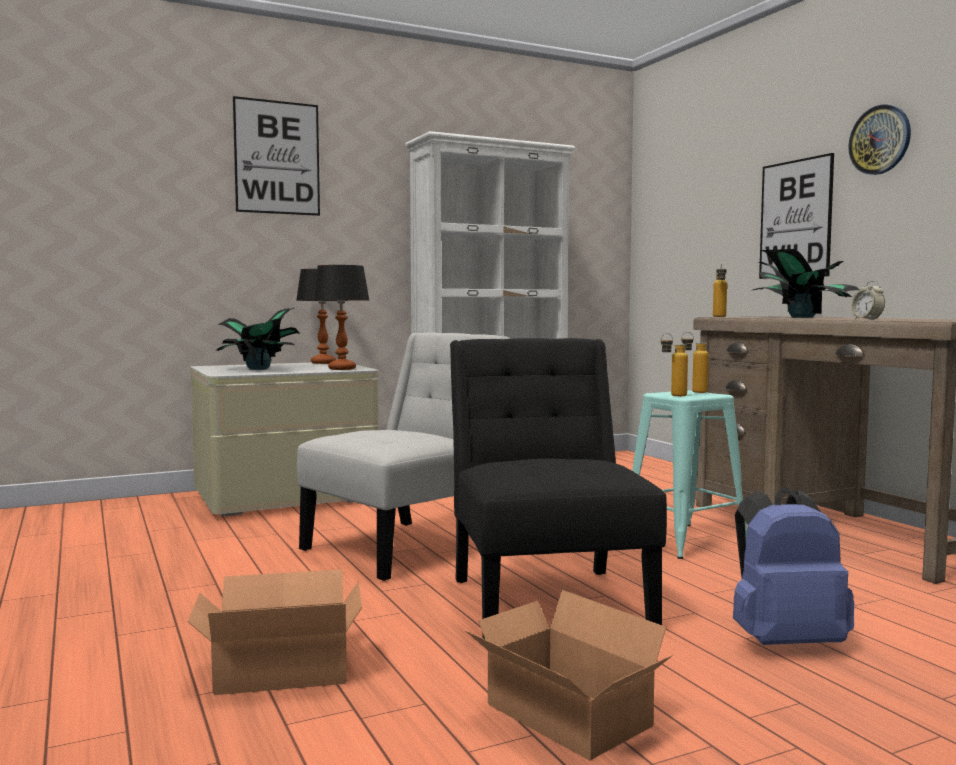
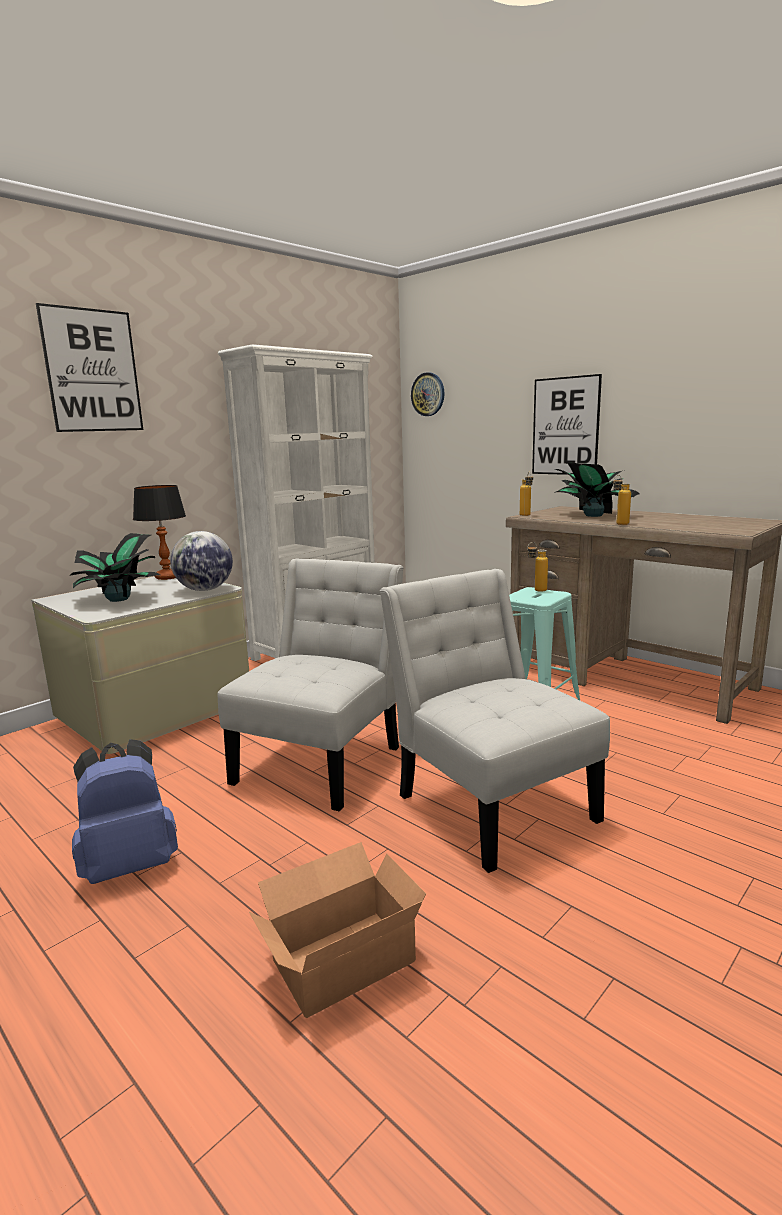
camera: 20 degrees left, 10 degrees up
table lamp [313,265,369,370] -> globe [170,531,233,591]
black chair [450,338,667,639] -> white chair [380,569,610,873]
cardboard box [464,590,673,761] -> none
bottle [660,333,688,396] -> bottle moved to [613,475,631,525]
blue backpack [733,487,854,645] -> blue backpack moved to [72,739,178,884]
wall clock [848,105,911,175] -> wall clock moved to [411,372,445,416]
alarm clock [851,281,885,320] -> none

